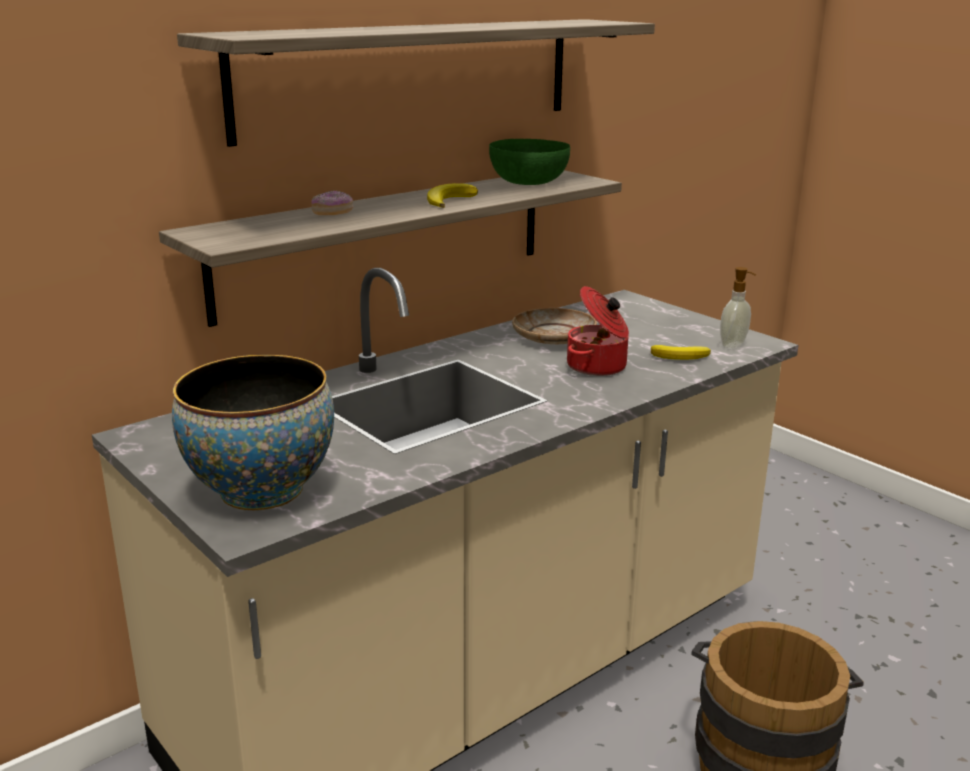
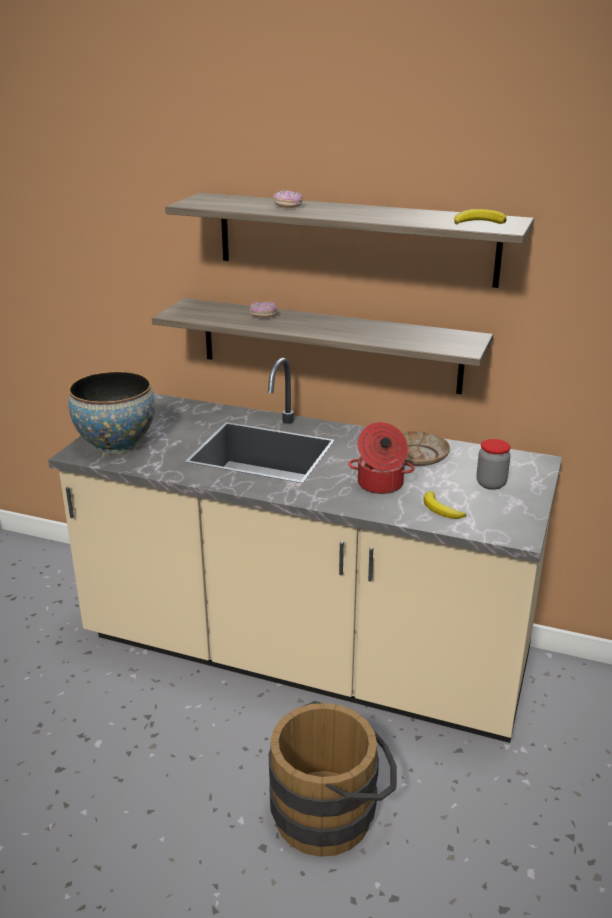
camera: 60 degrees right, 5 degrees up
banana [427,183,478,208] -> banana moved to [454,209,506,224]
green bowl [489,139,570,185] -> none
soap dispenser [720,267,756,349] -> none
none -> donut [273,190,303,208]
none -> jar [477,439,511,490]

